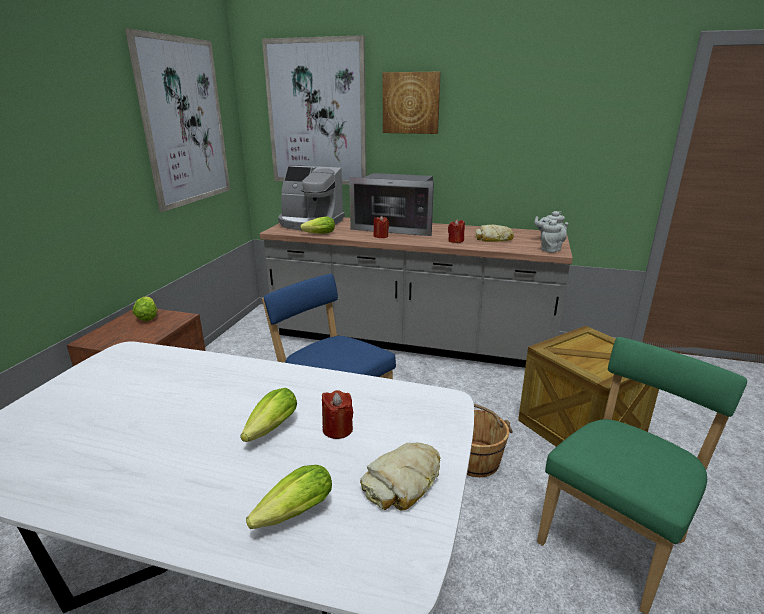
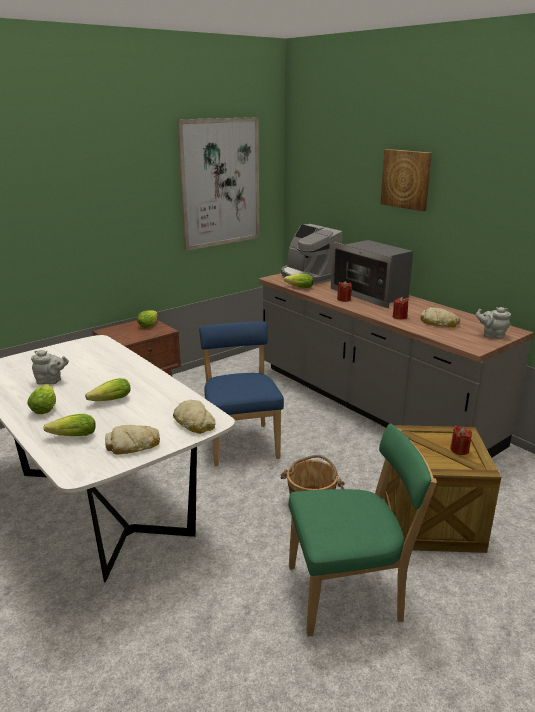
camera: 35 degrees right, 0 degrees up
picture [262,35,366,185] -> none
red candle [322,390,353,439] -> red candle moved to [450,425,472,455]
grey teapot [541,220,568,253] -> grey teapot moved to [31,350,69,385]
none -> lettuce [27,385,56,414]
none -> bread [173,400,216,434]

